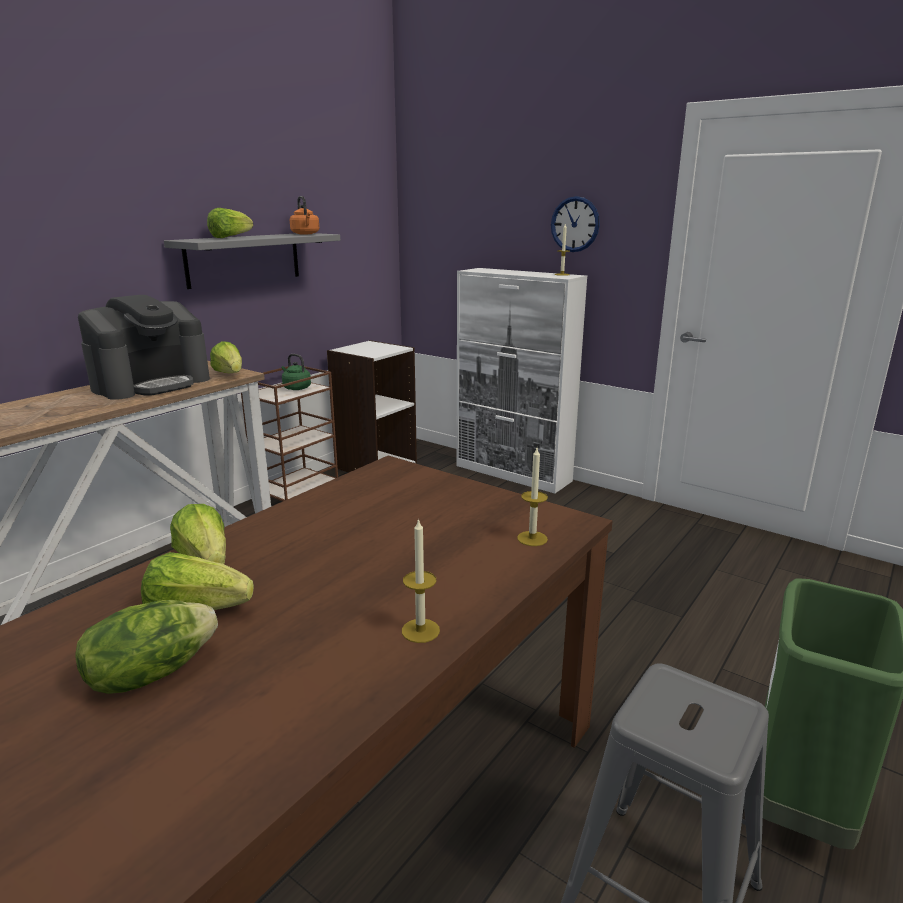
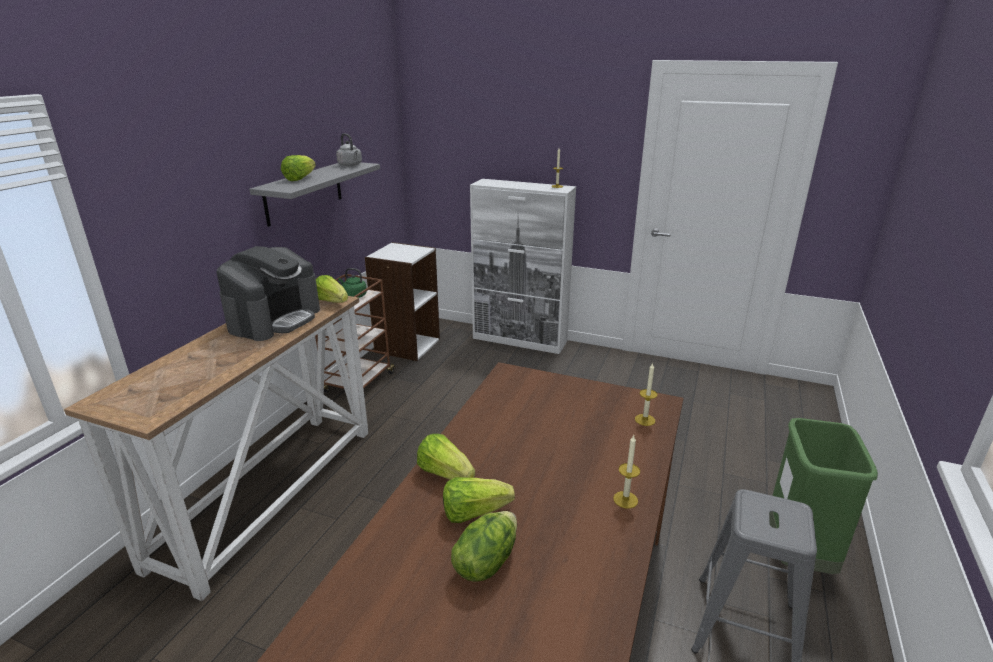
camera: 15 degrees left, 5 degrees up
orange kettle [290,196,319,234] -> grey kettle [336,133,362,166]
wall clock [551,196,600,252] -> none

